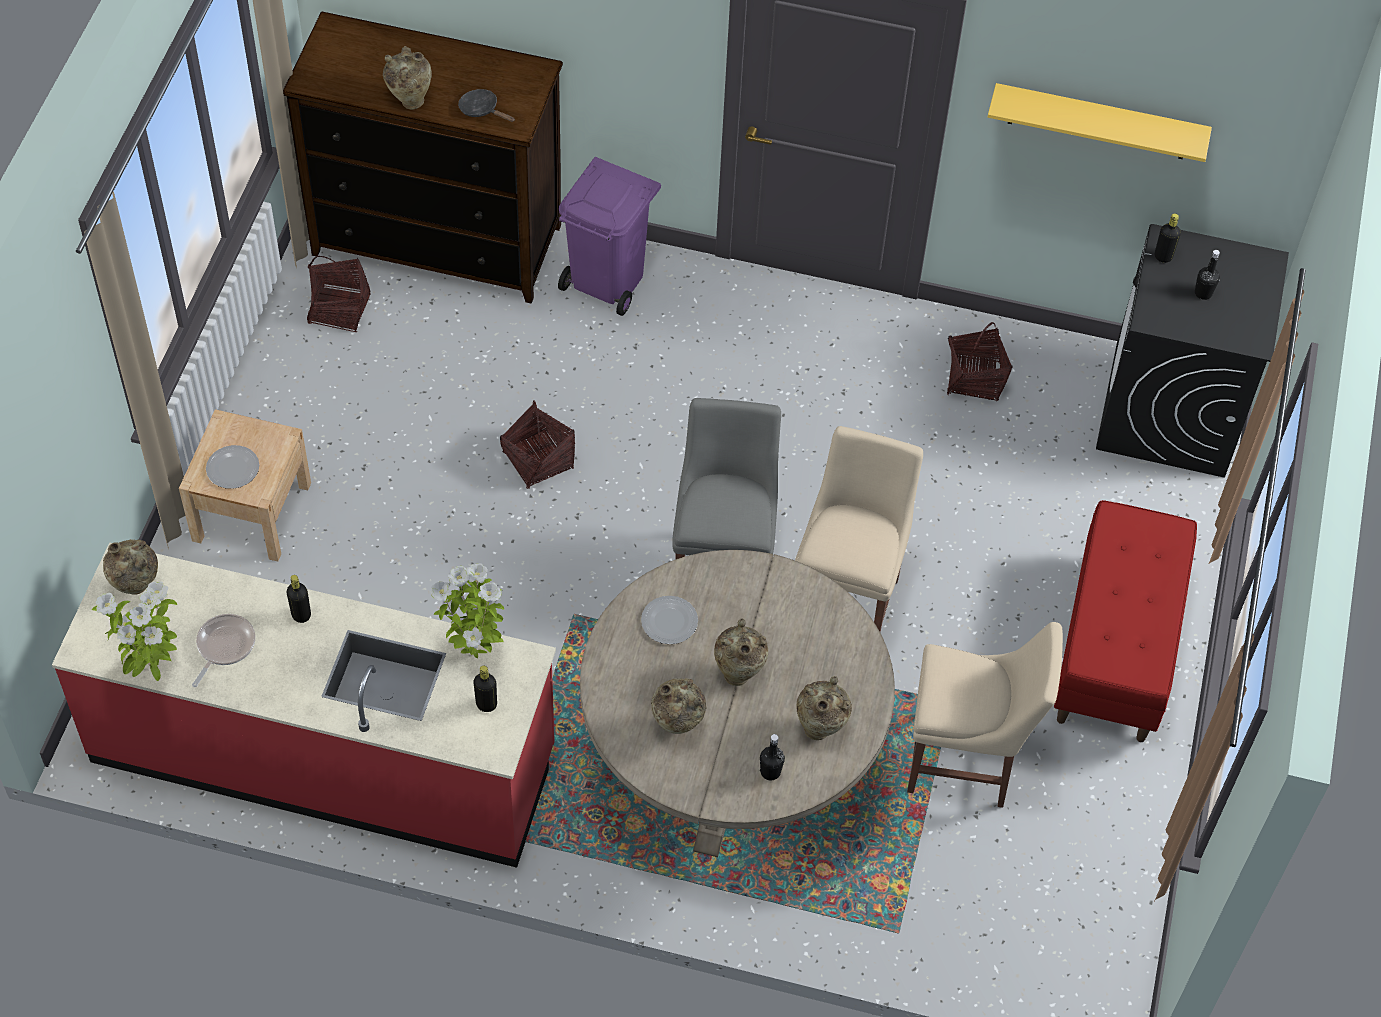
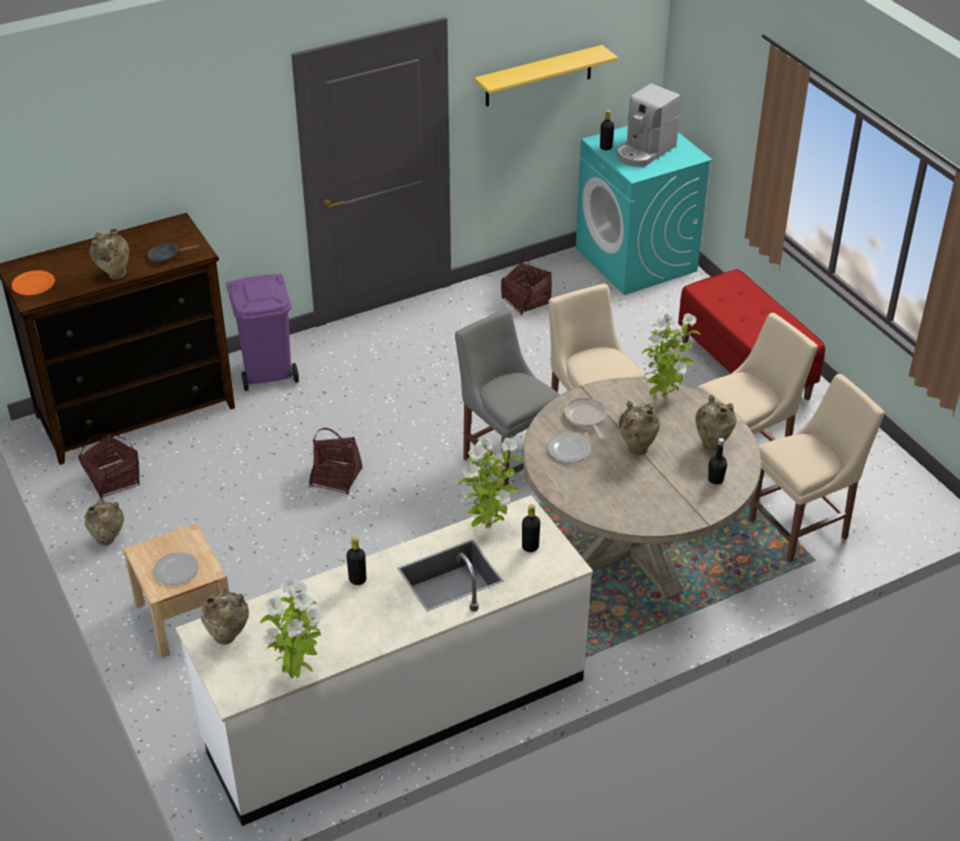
camera: 40 degrees left, 15 degrees down
red counter [52,542,556,868] -> white counter [176,495,593,826]
frying pan [192,614,255,687] -> frying pan moved to [564,398,607,439]
beige vase [651,678,706,734] -> beige vase moved to [84,499,124,546]
black washing machine [1096,224,1289,478] -> turquoise washing machine [576,126,712,295]
black bottle [1195,250,1220,300] -> coffee machine [616,83,681,167]
none -> orange plate [12,270,55,295]
none -> potted plant [642,314,701,399]
none -> beige chair [749,374,885,562]

